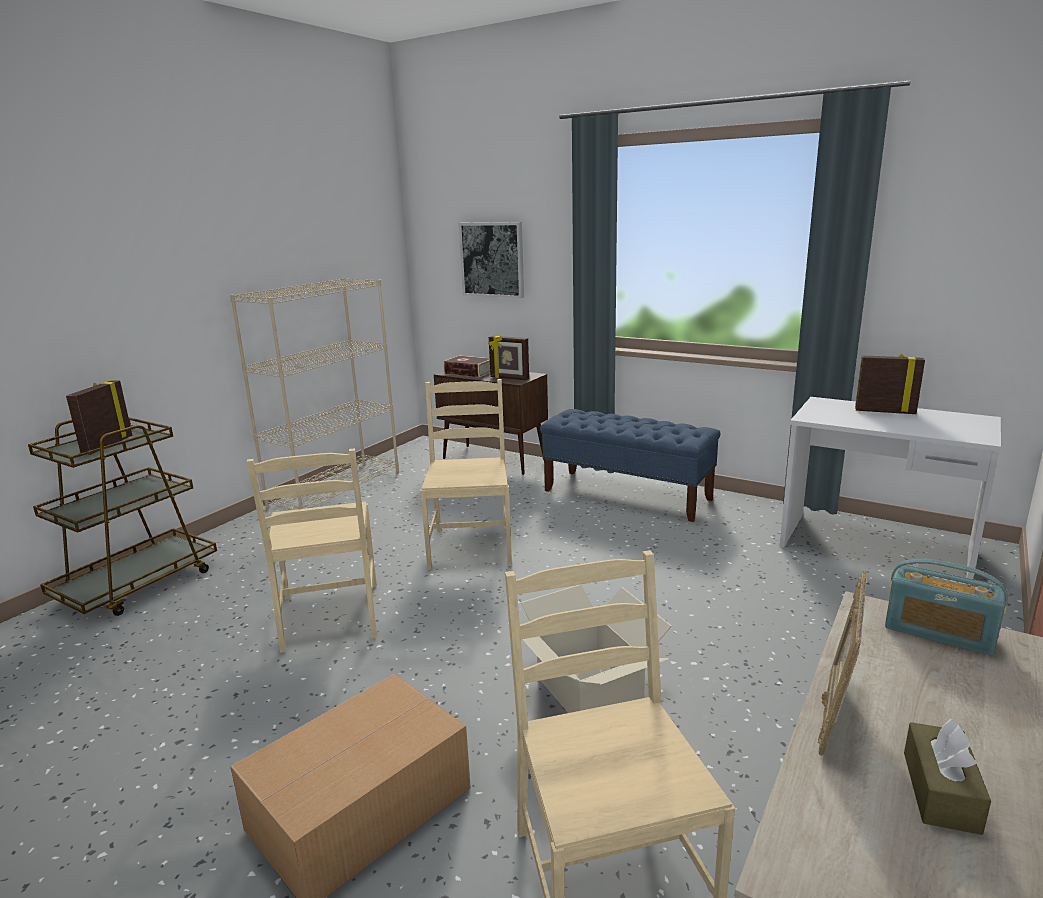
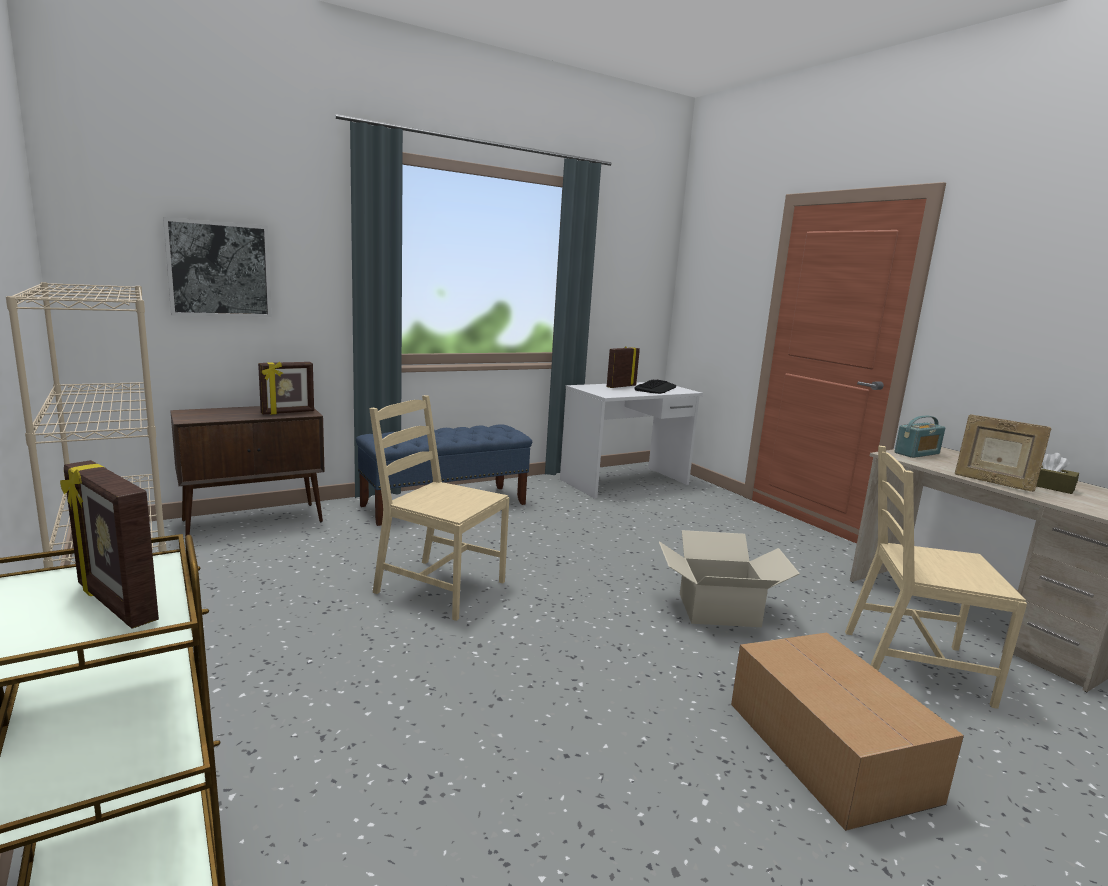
camera: 65 degrees left, 5 degrees down
beige chair [247,448,377,653] -> none
book [444,355,490,378] -> none
none -> keyboard [634,380,676,394]

